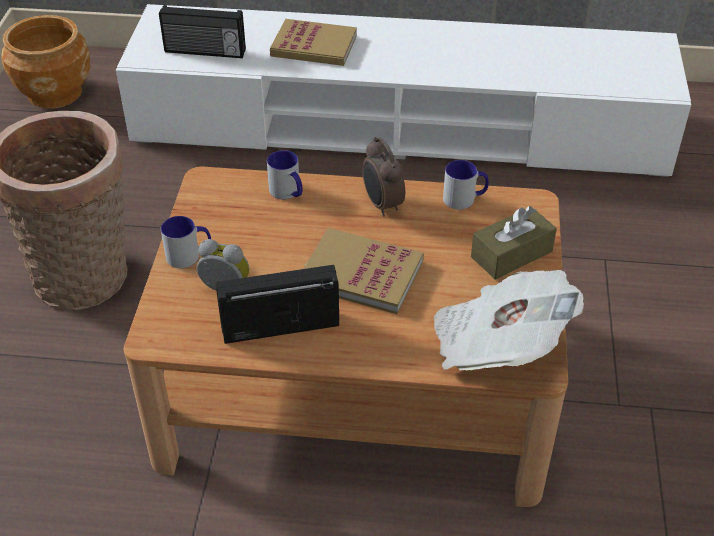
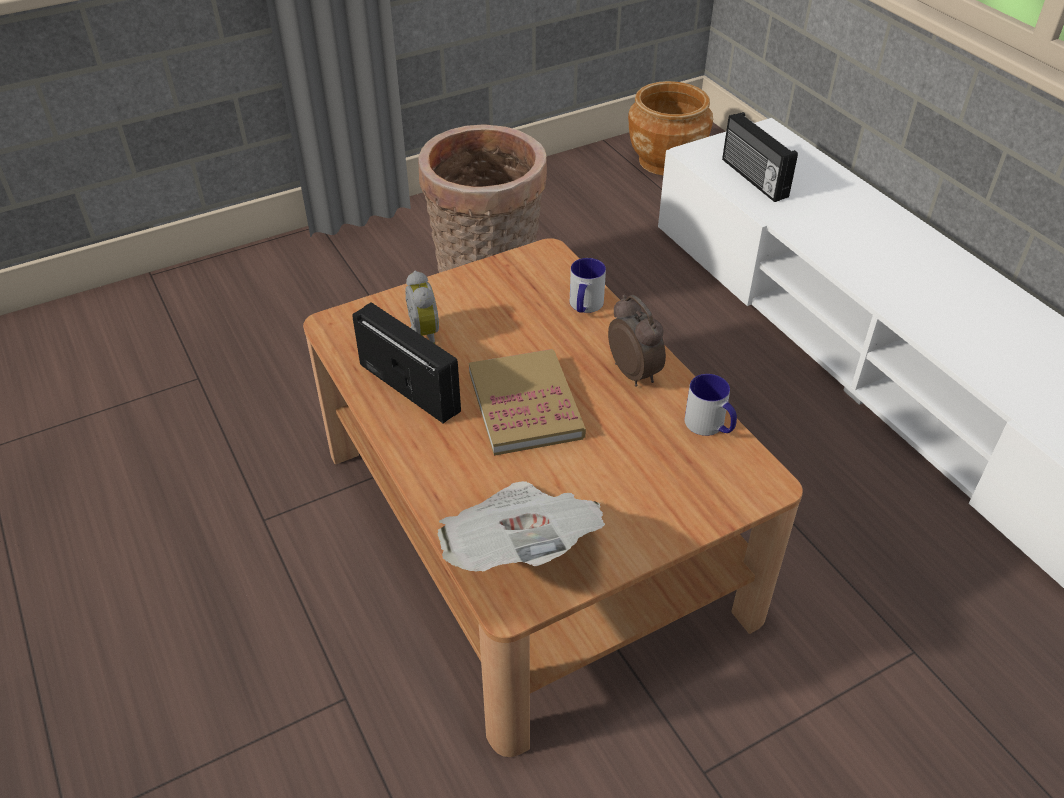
camera: 55 degrees right, 0 degrees up
mug [161,216,211,268] -> none
book [270,19,357,66] -> none
alarm clock [362,137,405,217] -> alarm clock turned 120 degrees clockwise [608,294,666,387]
brown tissue box [471,206,557,280] -> none

